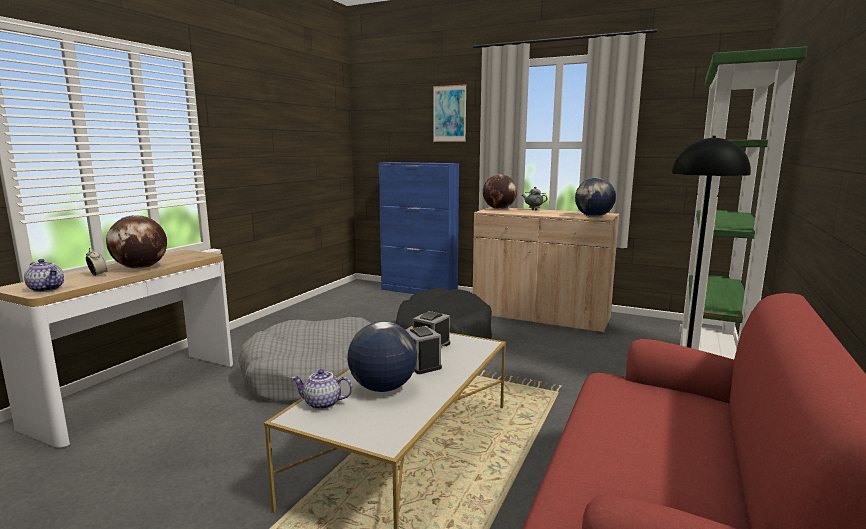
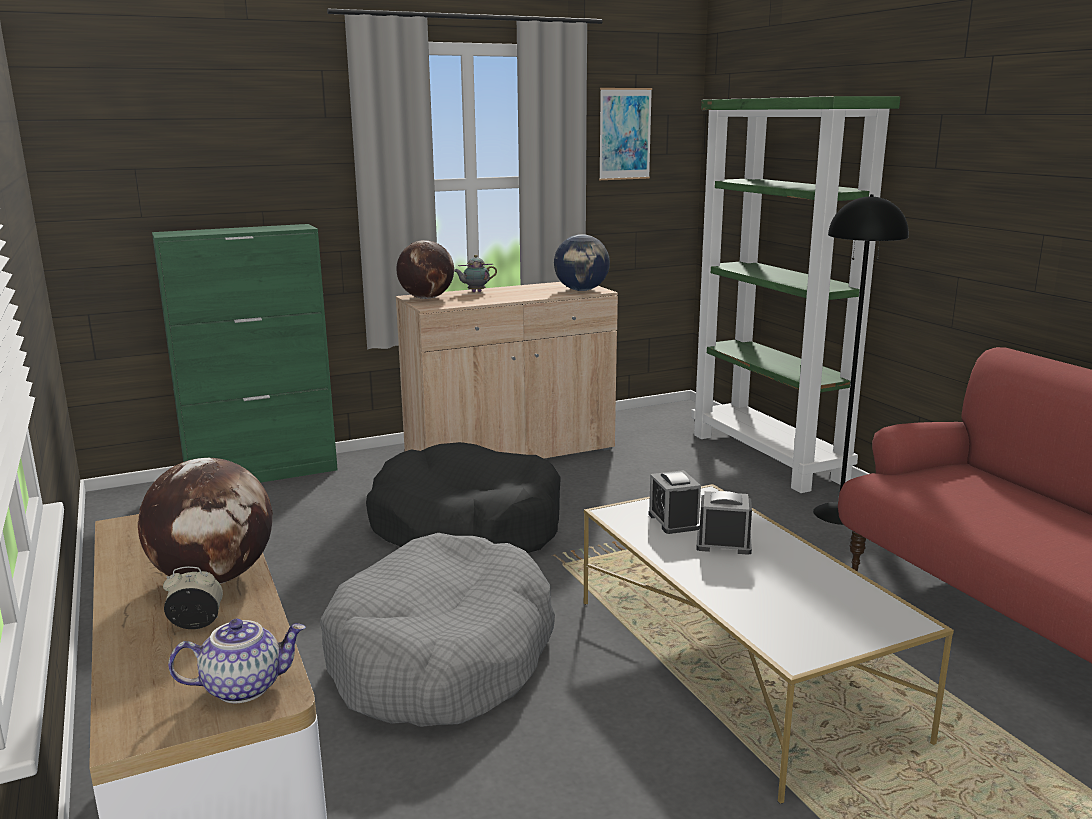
camera: 50 degrees left, 5 degrees up
teapot [292,369,352,410] -> none
globe [347,321,417,392] -> none
blue cabinet [379,162,459,294] -> green cabinet [152,224,338,483]
picture [433,84,467,142] -> picture moved to [599,88,652,180]

